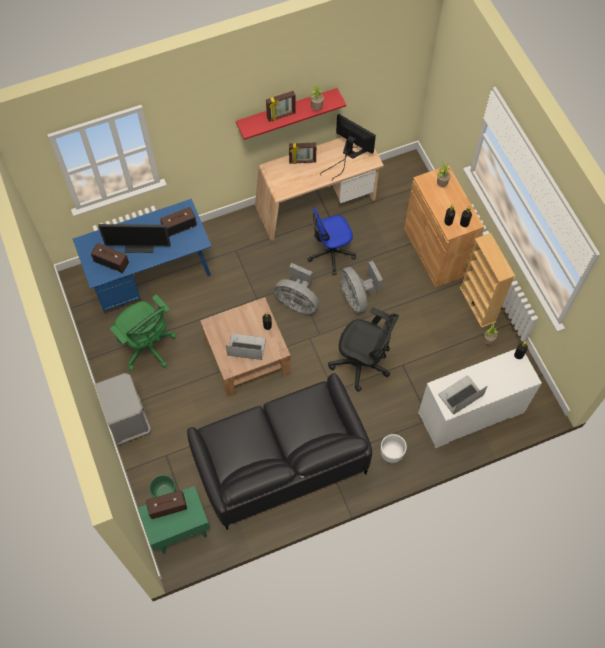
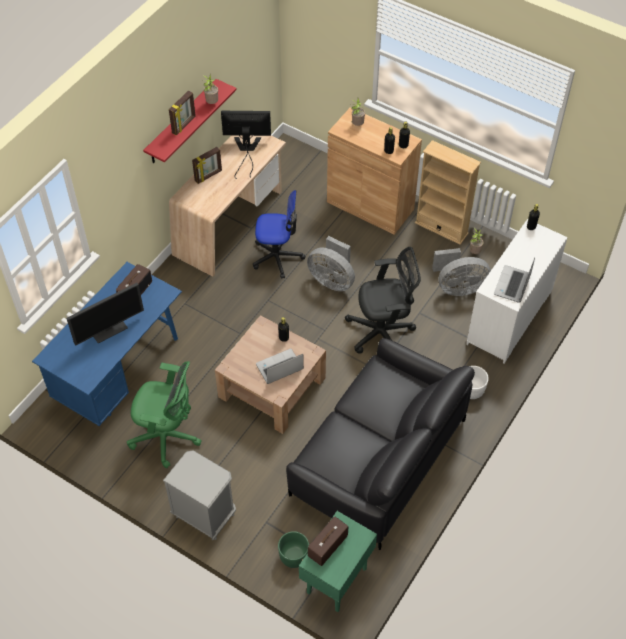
camera: 35 degrees left, 10 degrees down
radio [91,243,129,273] -> none
grey fan [274,263,319,314] -> grey fan moved to [432,248,491,296]
office chair [308,207,356,275] -> office chair turned 120 degrees counterclockwise [253,190,305,279]

